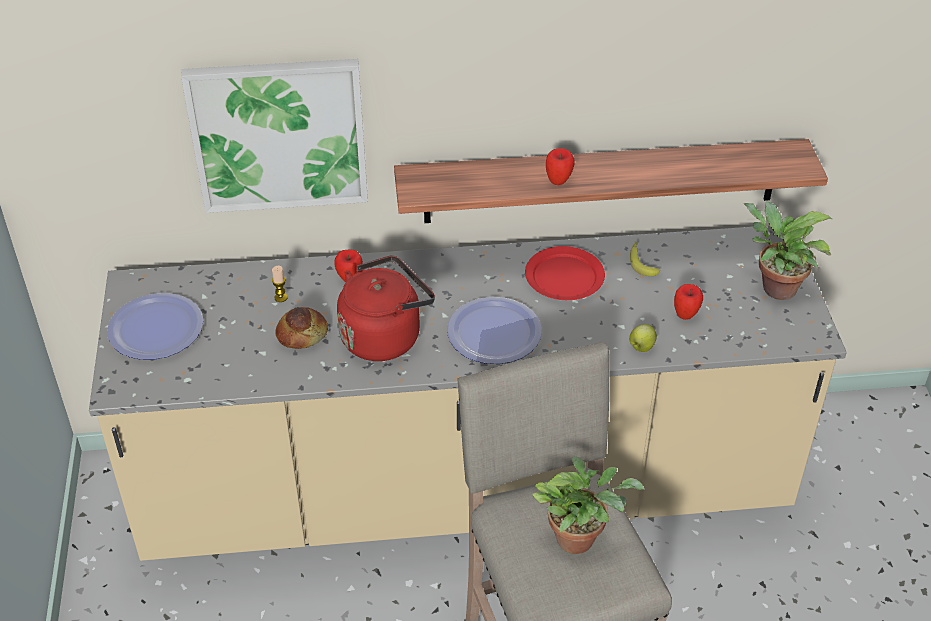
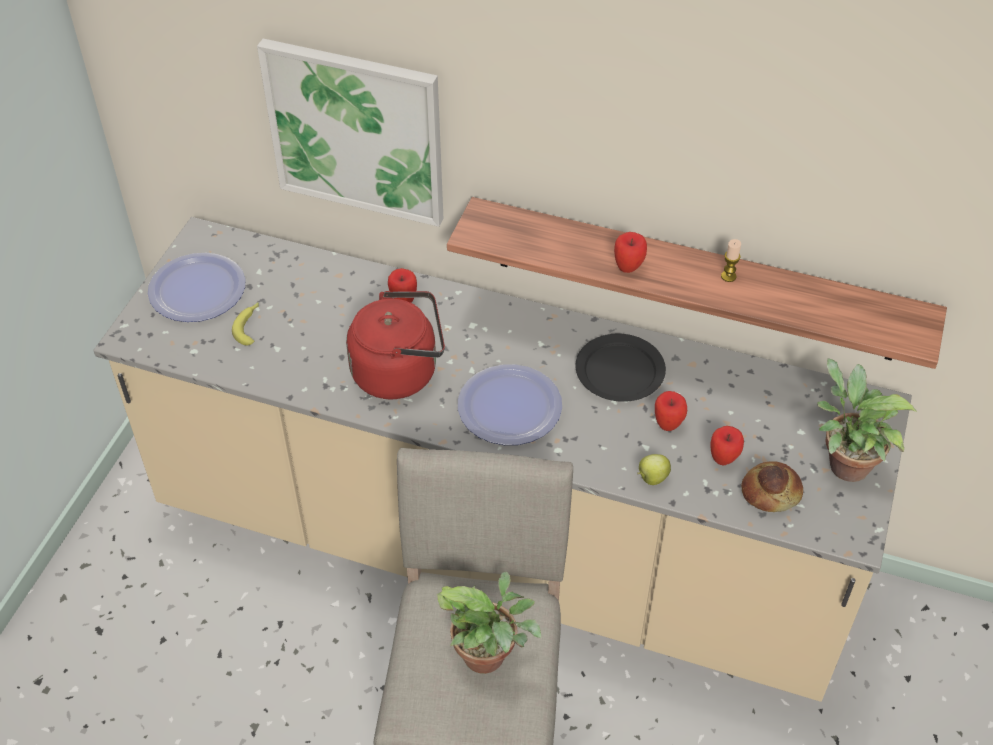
camera: 25 degrees right, 5 degrees up
candle [272,266,288,302] -> candle moved to [721,239,741,282]
bread [275,307,328,349] -> bread moved to [741,461,803,512]
red plate [525,246,605,300] -> black plate [575,334,666,402]
banana [630,241,660,276] -> banana moved to [232,302,259,345]
none -> apple [655,391,687,431]

